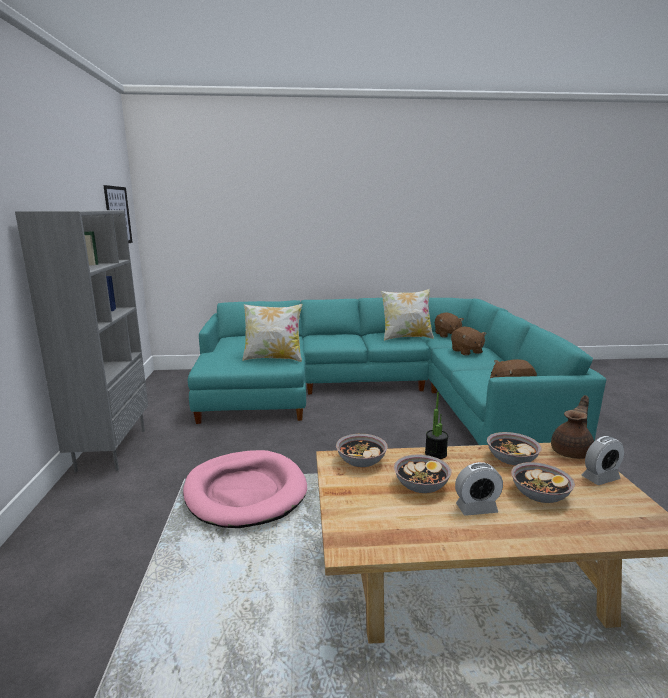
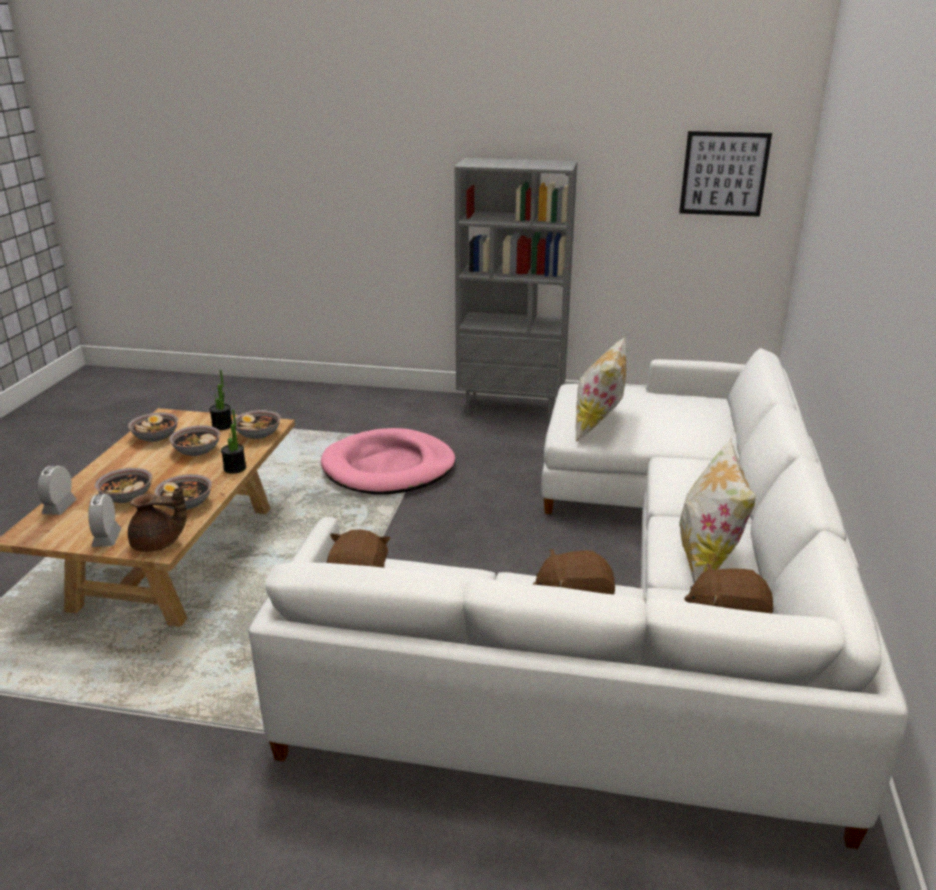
camera: 105 degrees right, 10 degrees up
turquoise sofa [188,298,606,445] -> white sofa [248,348,908,849]
alarm clock [455,462,503,516] -> alarm clock moved to [37,465,77,515]
brown teapot [551,395,594,459] -> brown teapot turned 60 degrees counterclockwise [128,487,186,552]
none -> bowl [128,413,178,442]
none -> potted plant [210,370,232,430]

